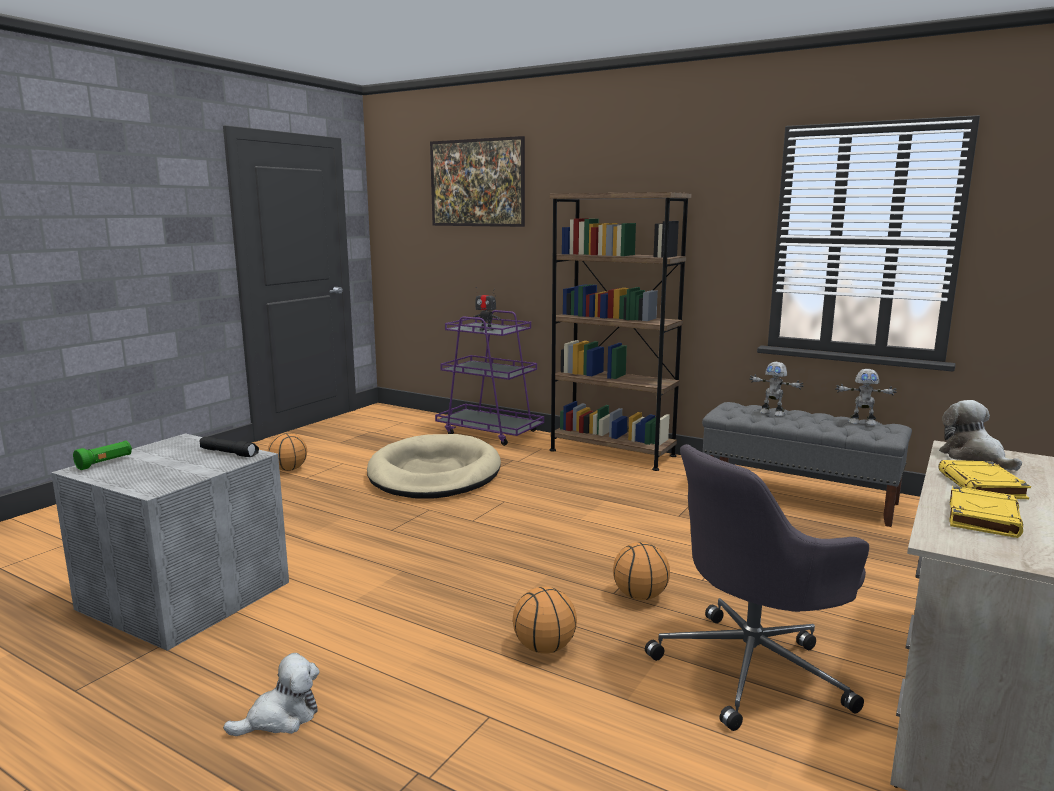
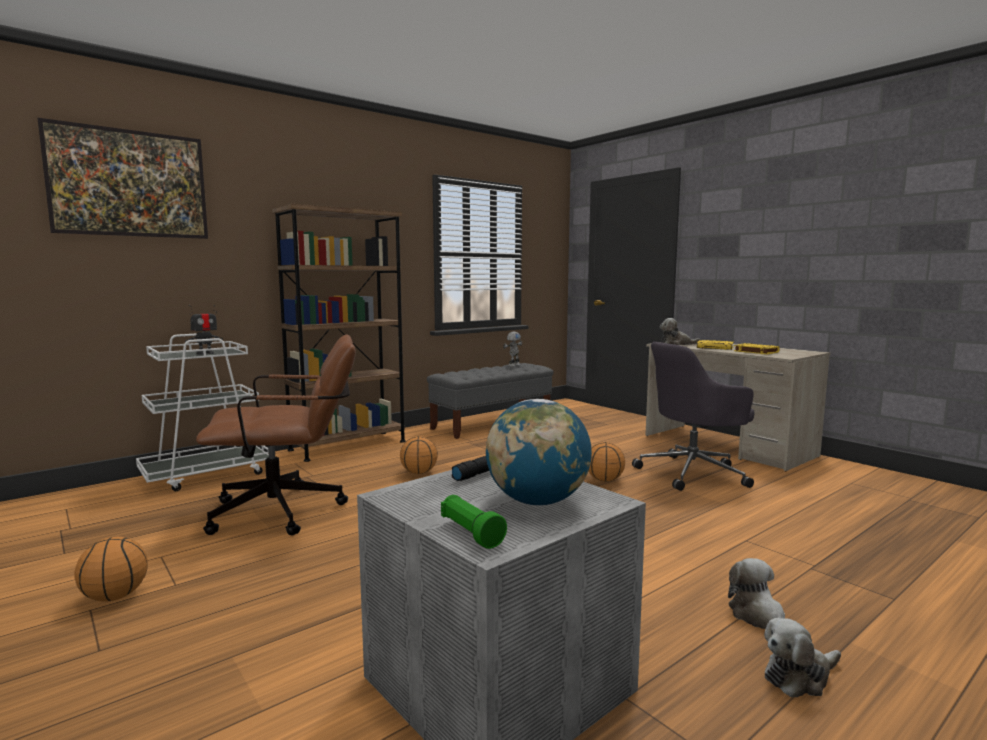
camera: 70 degrees left, 5 degrees down
beige dog bed [367,434,501,498] -> brown office chair [196,335,356,535]
purple cart [435,310,544,446] -> white cart [136,333,269,491]
basketball [513,586,577,654] -> basketball moved to [400,436,438,474]
grey office chair [645,444,869,731] -> grey office chair turned 75 degrees clockwise [632,342,755,491]
toy robot [750,362,804,416] -> none
none -> globe [486,399,592,506]
none -> plush toy [764,618,841,697]

